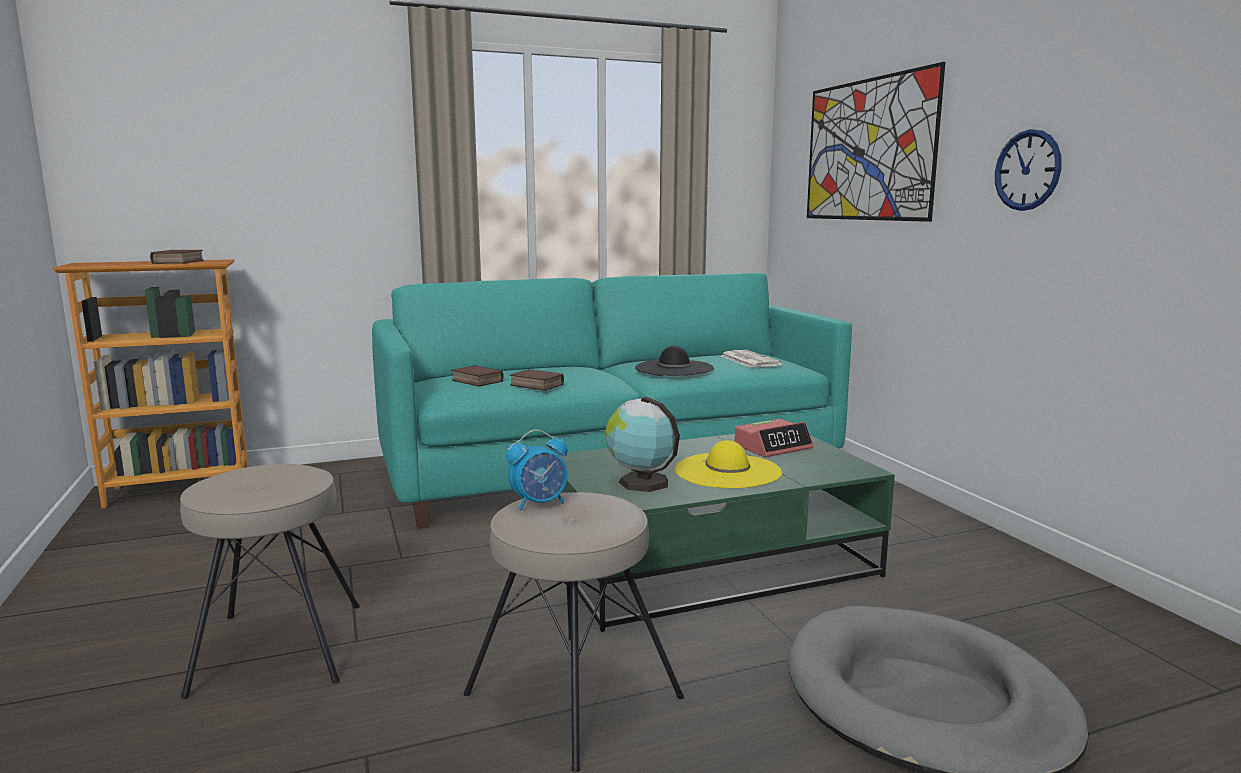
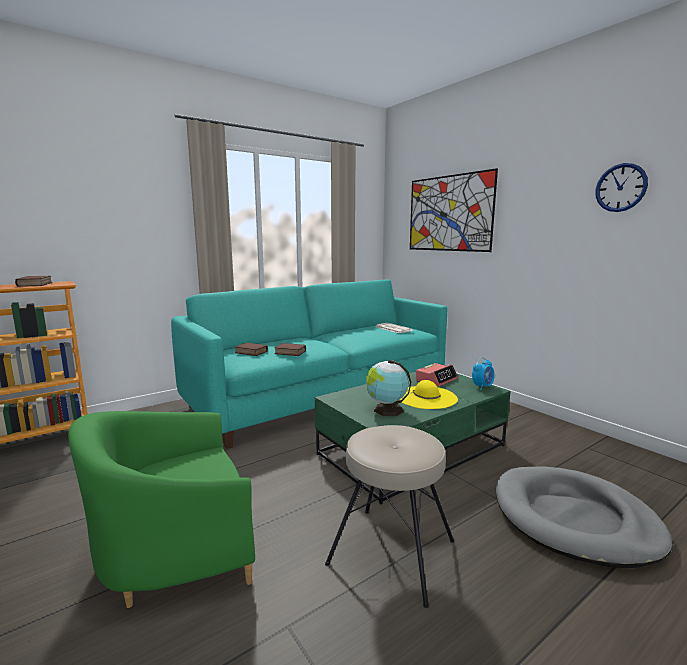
camera: 15 degrees left, 0 degrees up
beige stool [180,464,360,699] -> green armchair [68,411,255,608]
alarm clock [506,430,567,511] -> alarm clock moved to [472,357,495,390]
black hat [635,345,714,376] -> none
wall clock [995,129,1061,211] -> wall clock moved to [595,163,648,212]

